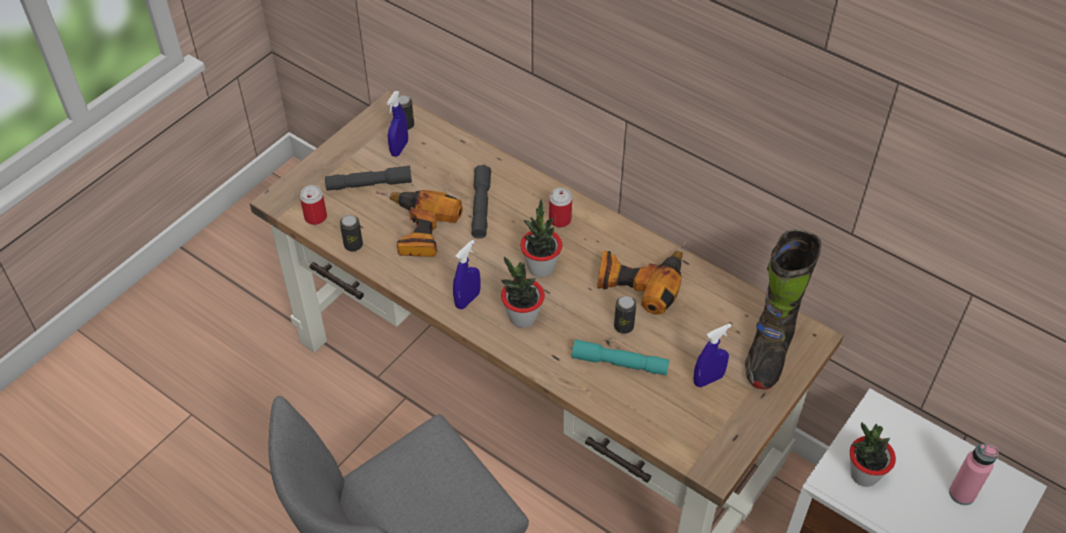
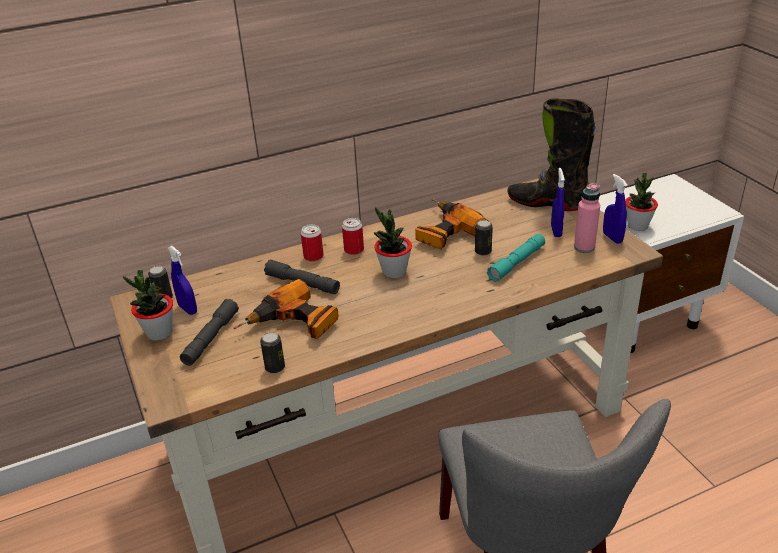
camera: 60 degrees left, 15 degrees down
can [300,185,327,225] -> can moved to [301,224,324,262]
blue spray bottle [453,240,481,309] -> blue spray bottle moved to [603,174,628,244]
potted plant [501,257,545,328] -> potted plant moved to [123,270,173,341]
black boot [745,229,821,389] -> black boot turned 150 degrees clockwise [507,98,596,211]
pink bottle [949,443,999,505] -> pink bottle moved to [574,183,600,253]

